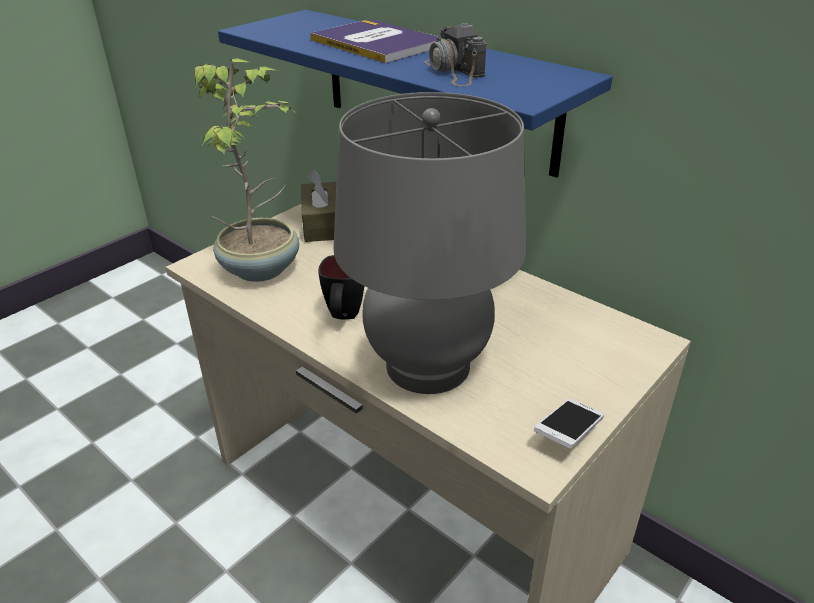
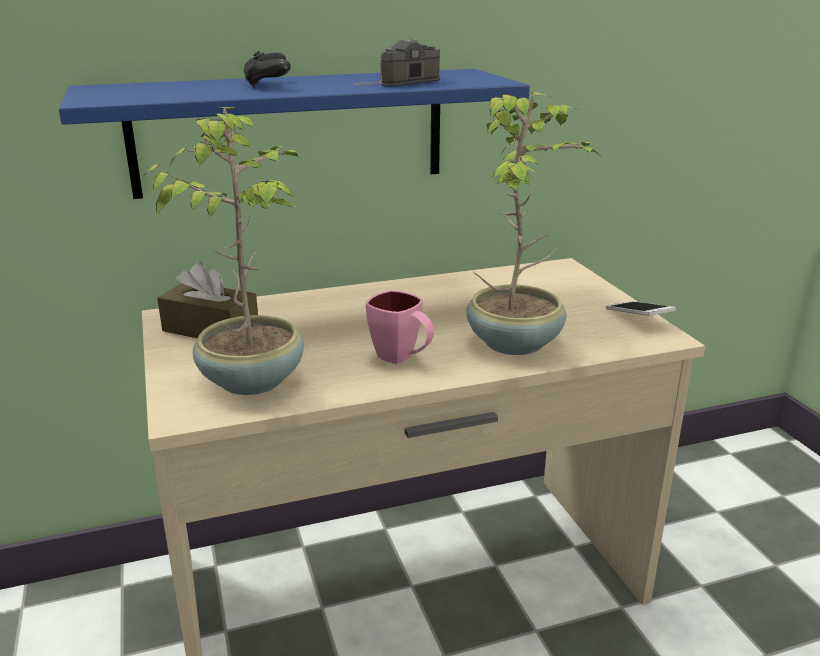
camera: 60 degrees left, 10 degrees down
book [310,20,438,63] -> black game controller [243,51,290,88]
black mug [318,255,364,320] -> pink mug [366,290,434,364]
grey table lamp [334,92,526,394] -> potted plant [466,92,599,355]
camera [424,23,486,86] -> camera turned 135 degrees clockwise [354,39,440,87]

